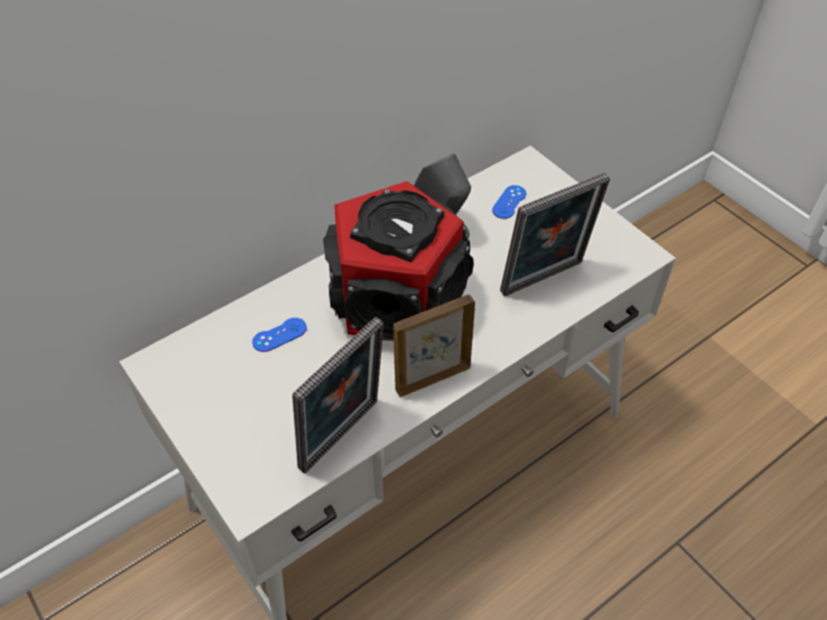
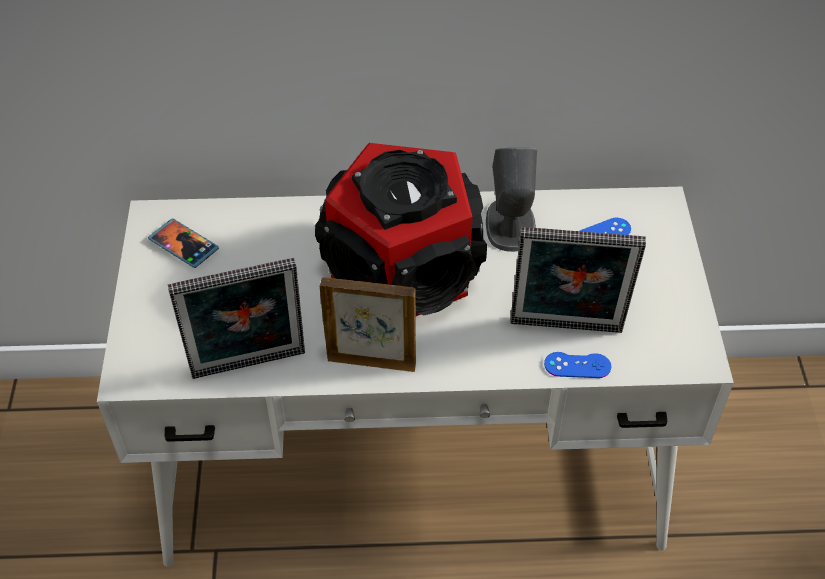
camera: 35 degrees right, 0 degrees up
blue game controller [252,318,307,352] -> blue game controller moved to [544,352,611,378]
none -> phone [148,218,219,268]

